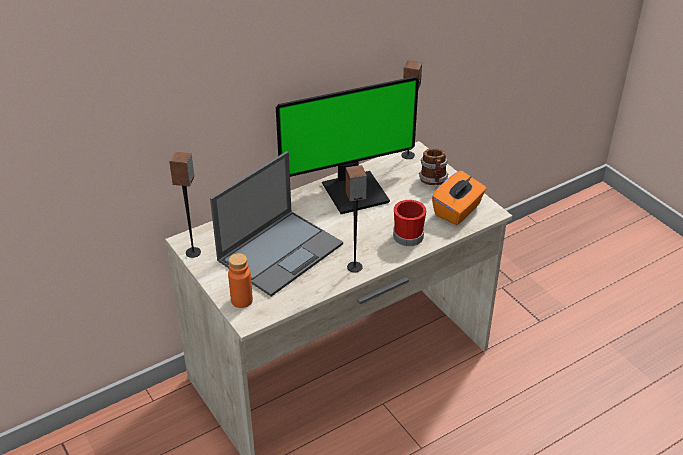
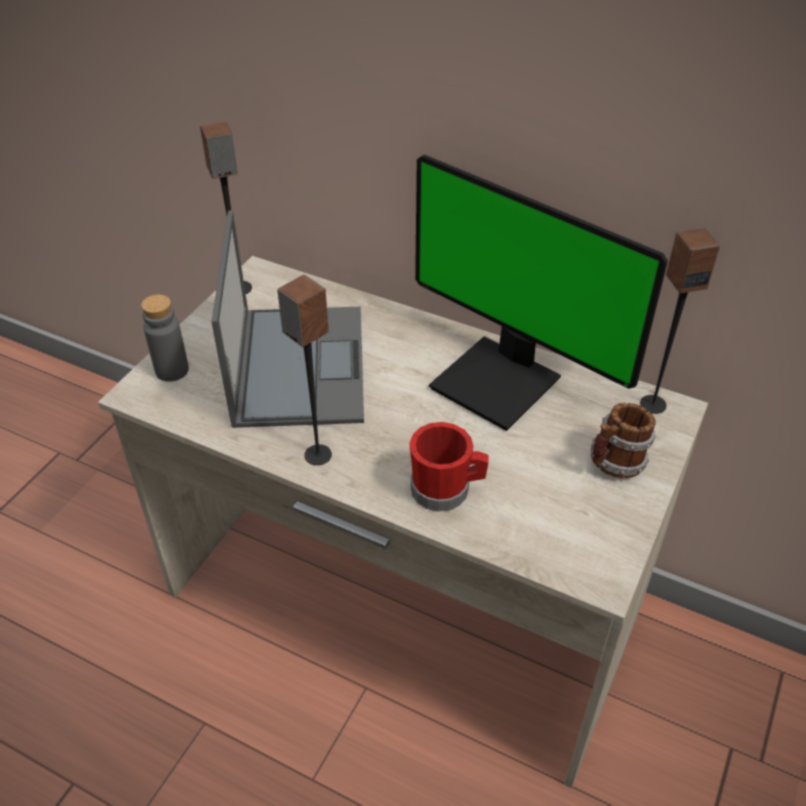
camera: 60 degrees right, 5 degrees up
laptop [210,151,343,297] -> laptop turned 105 degrees counterclockwise [211,210,364,428]
orange bottle [228,253,253,308] -> grey bottle [141,294,189,382]
orange tissue box [432,171,486,225] -> none

